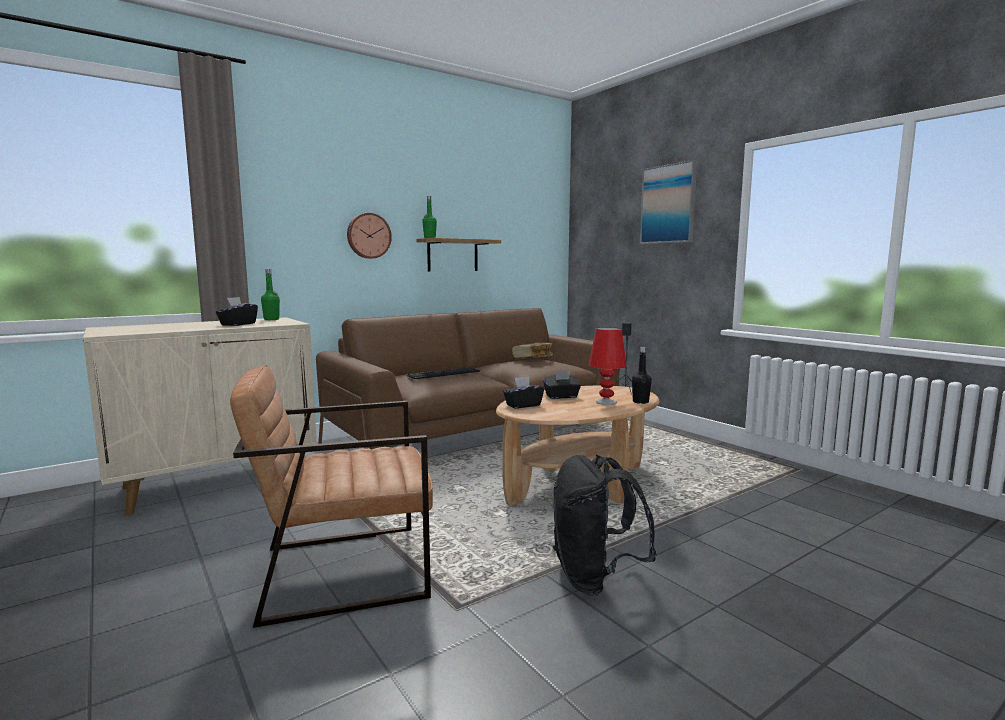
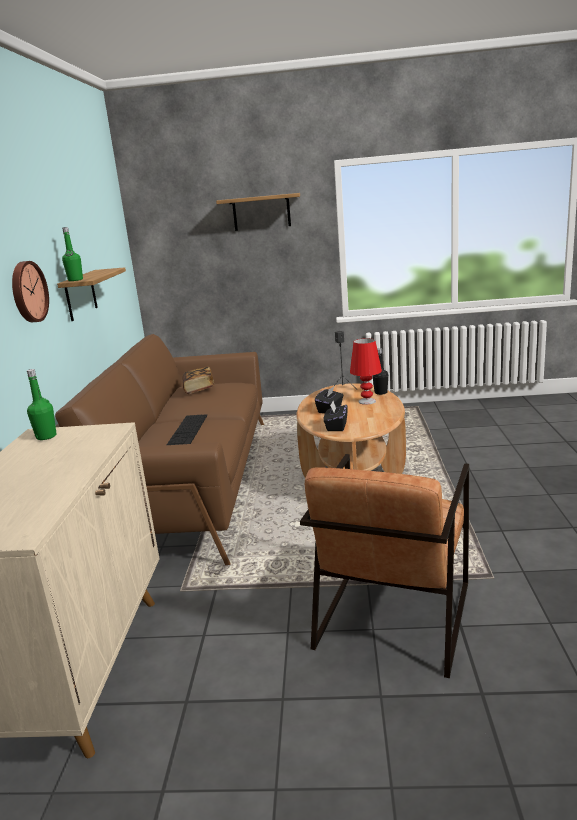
camera: 50 degrees left, 10 degrees up
black tissue box [216,297,258,326] -> none
black backpack [553,455,657,596] -> none
picture [640,160,697,244] -> shelf [216,193,300,231]

